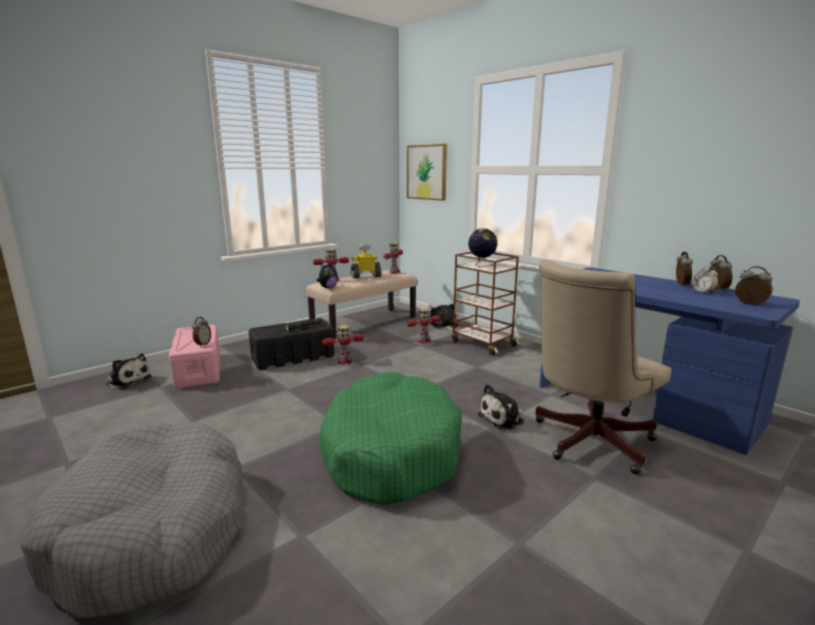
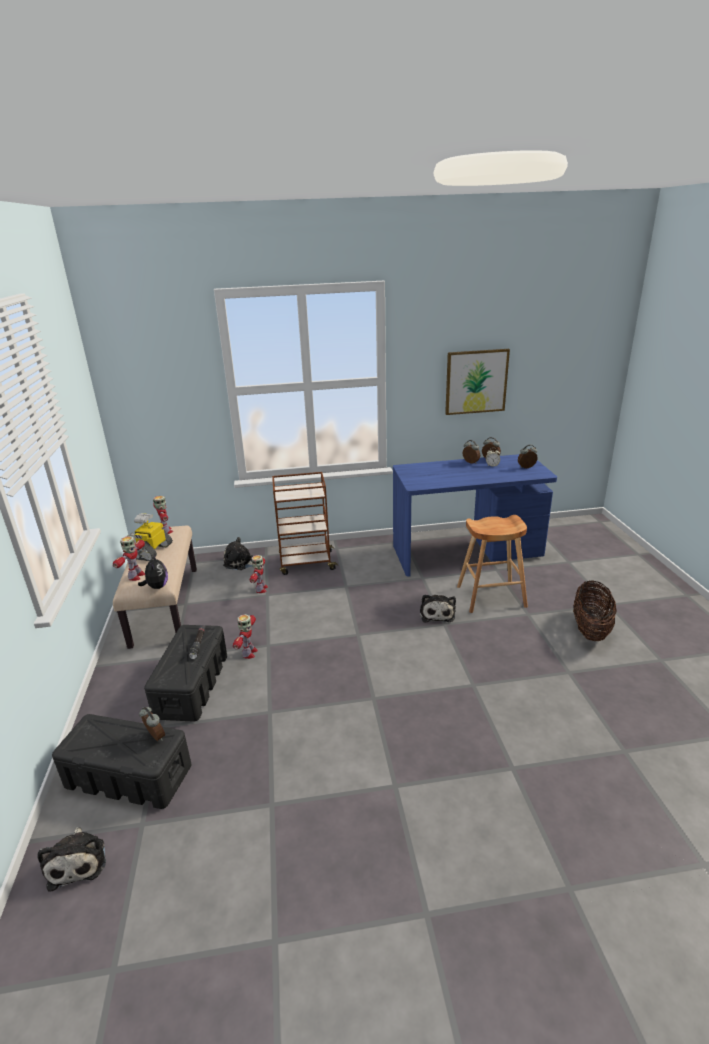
camera: 55 degrees left, 10 degrees up
grey dog bed [21,422,243,618] -> none
plush toy [106,354,151,389] -> plush toy turned 105 degrees clockwise [37,827,106,892]
pink storage box [169,325,220,388] -> black storage box [52,714,191,809]
green dog bed [319,372,462,505] -> none
picture [407,144,447,201] -> picture moved to [445,349,510,415]
globe [468,229,498,267] -> none
beige office chair [535,259,671,474] -> brown stool [457,515,528,613]
none -> basket [573,580,616,641]

